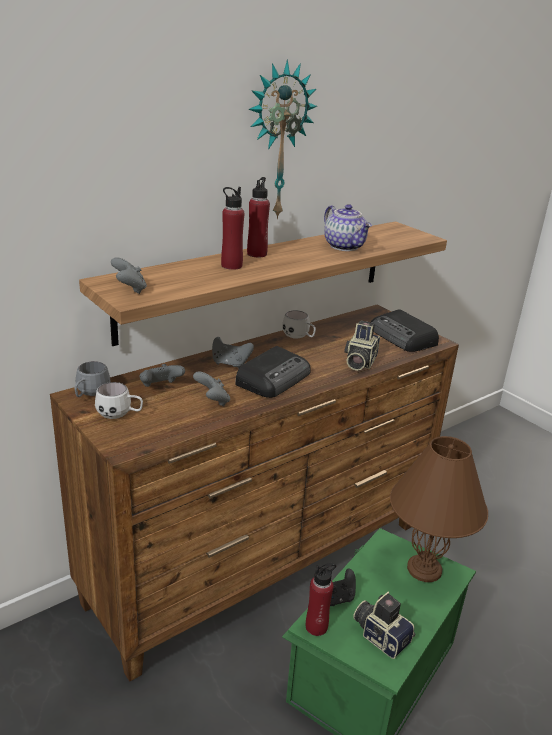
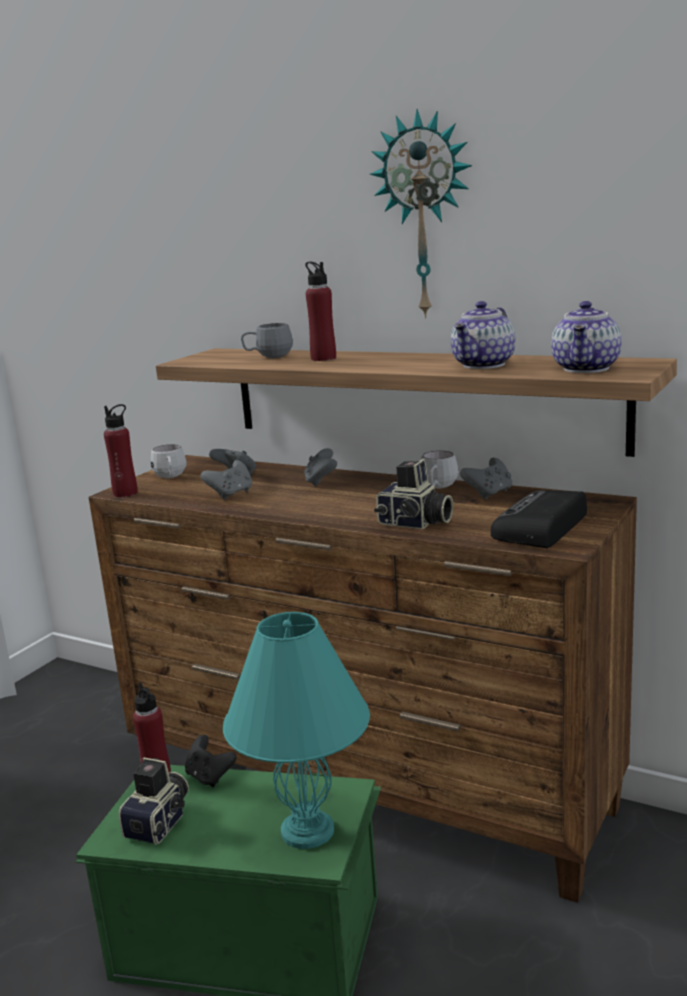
camera: 70 degrees right, 10 degrees down
grey mug [74,361,111,397] -> grey mug moved to [241,323,293,358]
grey game controller [111,257,147,294] -> grey game controller moved to [460,458,512,500]
radio [235,346,311,398] -> none
red bottle [247,177,270,257] -> red bottle moved to [104,404,138,497]
camera [344,321,380,371] -> camera turned 150 degrees counterclockwise [374,459,453,529]
brown table lamp [390,436,488,582] -> turquoise table lamp [223,612,370,849]
none -> teapot [551,301,622,373]

